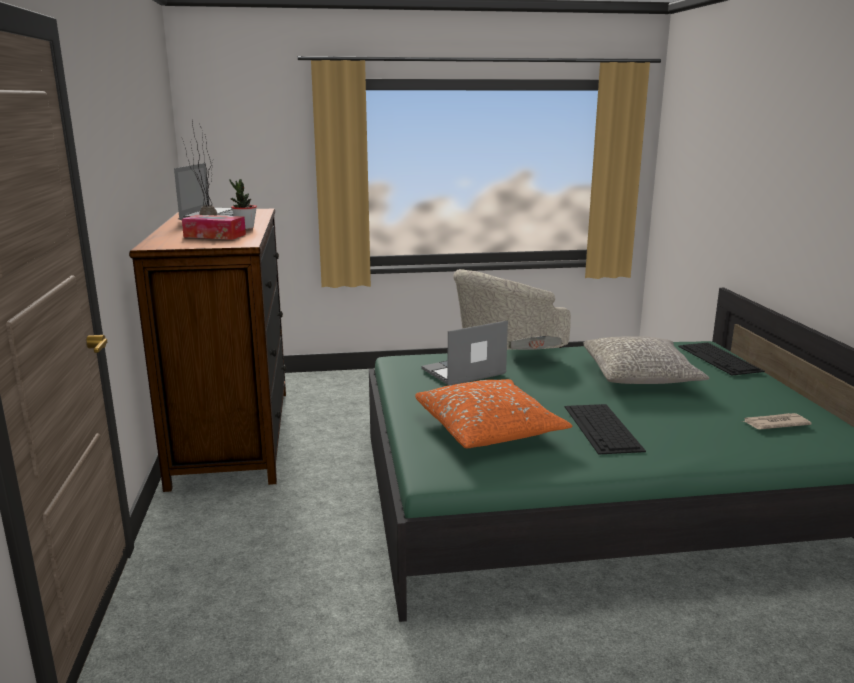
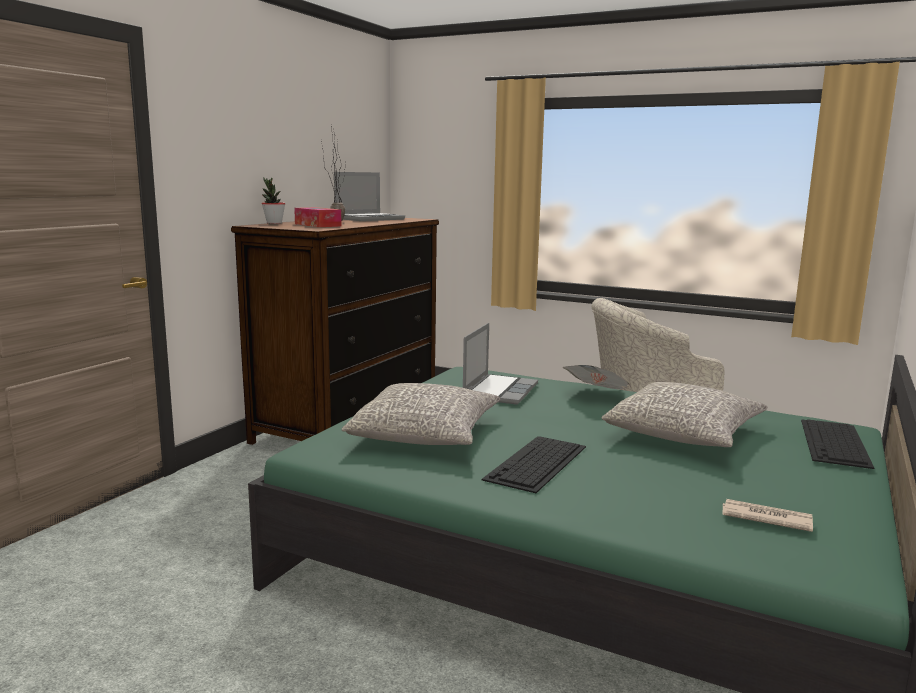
camera: 35 degrees right, 5 degrees down
potted plant [230,179,257,229] -> potted plant moved to [262,177,285,224]
orange pillow [415,379,572,448] -> grey pillow [342,383,500,445]
laptop [422,321,508,385] -> laptop turned 105 degrees clockwise [463,323,538,405]

